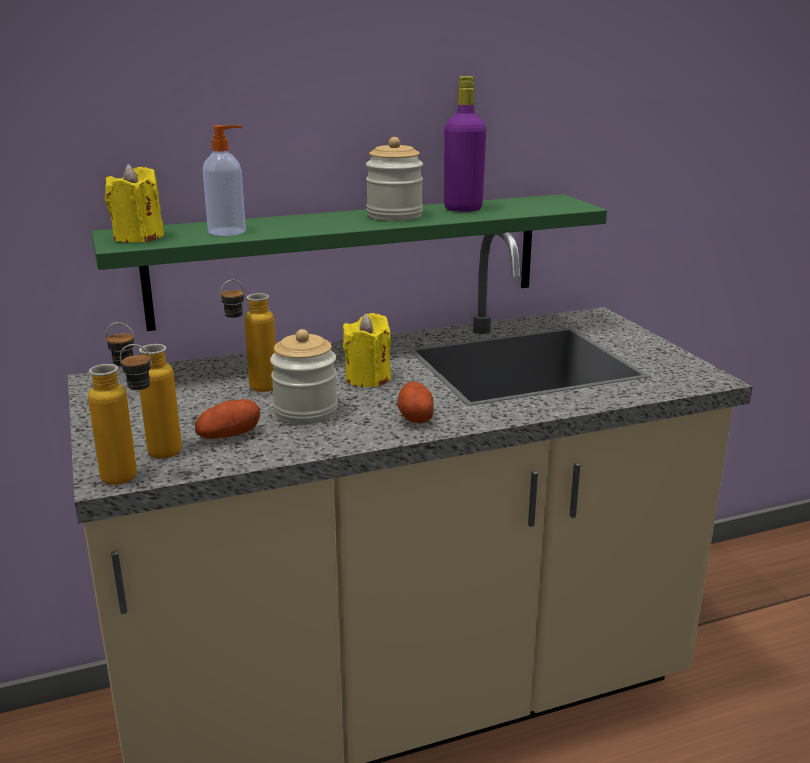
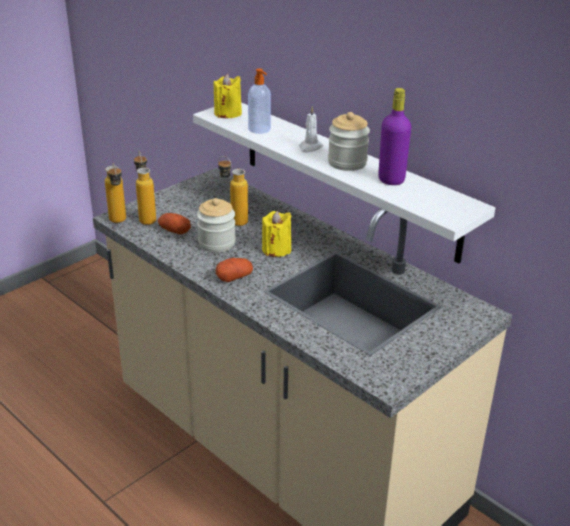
camera: 65 degrees right, 10 degrees up
green shelf [91,194,607,331] -> white shelf [193,102,495,263]
none -> white candle [299,106,323,153]

